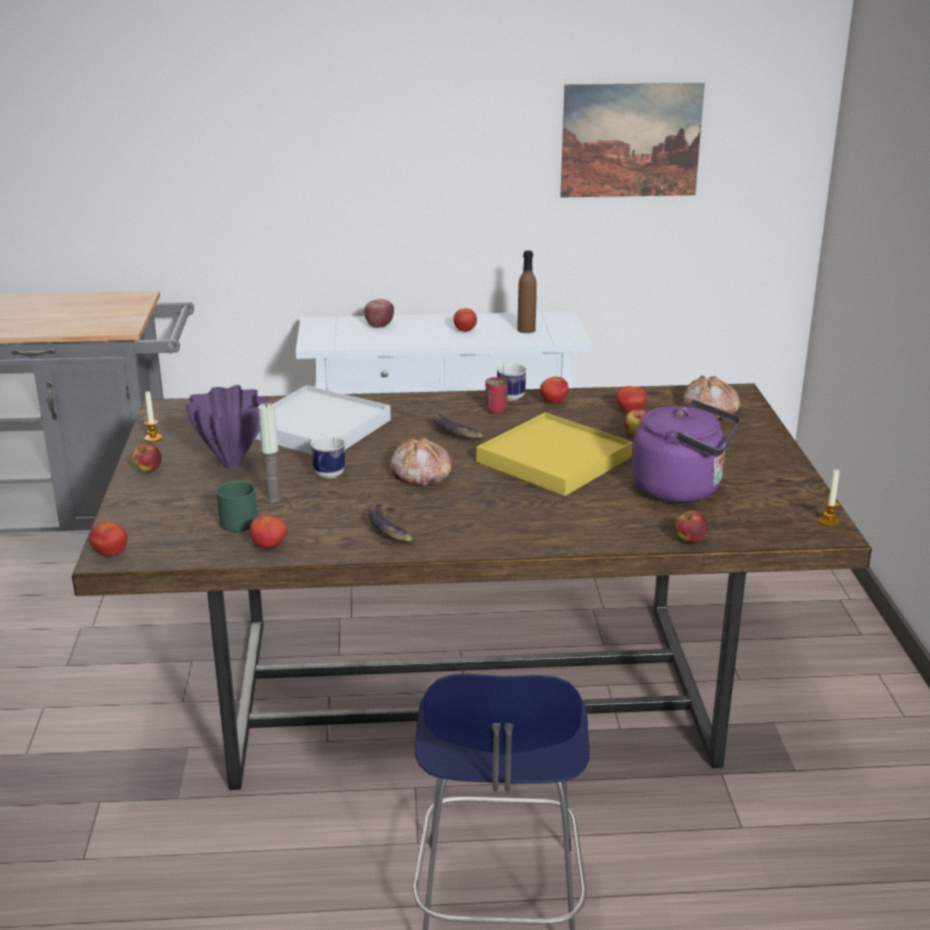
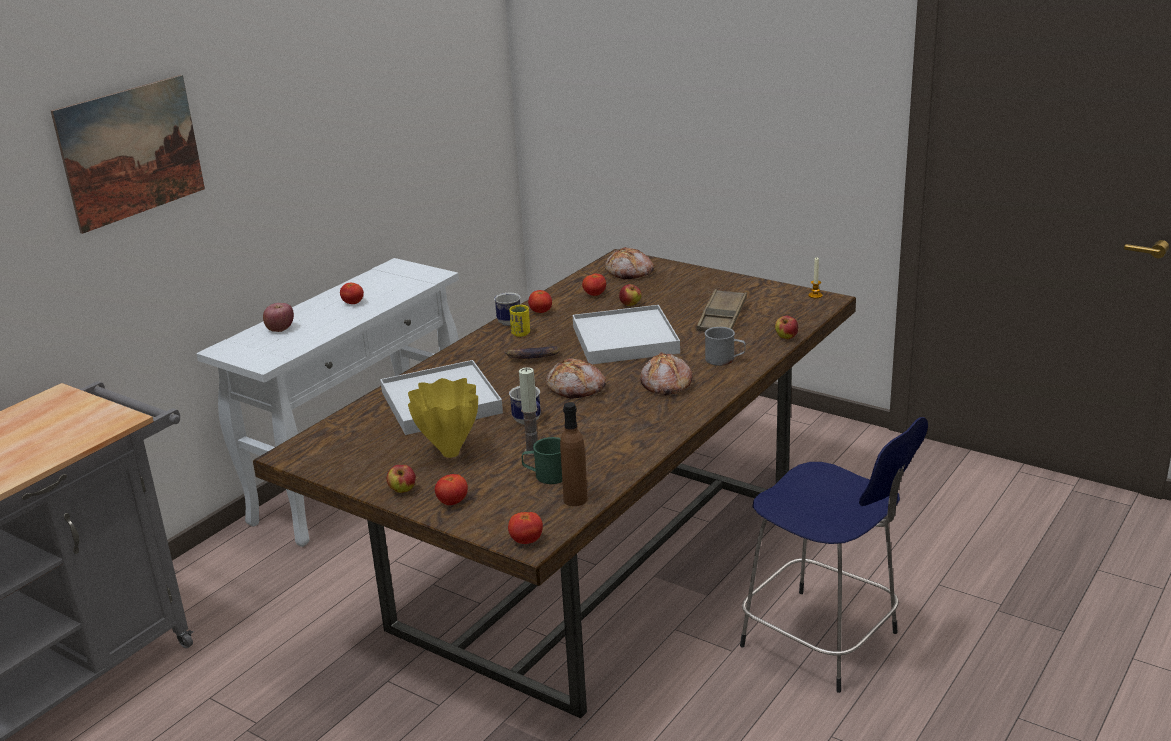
camera: 50 degrees left, 0 degrees up
candle [144,390,162,442] -> none
purple vase [185,385,268,469] -> yellow vase [408,378,478,458]
tomato [250,515,287,548] -> tomato moved to [435,474,468,505]
banana [369,504,415,542] -> none
yellow tray [476,412,632,496] -> white tray [573,305,680,364]
red cup [485,377,508,414] -> yellow cup [510,305,530,337]
brown bottle [517,250,537,333] -> brown bottle moved to [560,402,587,506]
picture [560,83,705,198] -> picture moved to [51,75,205,234]
purple kettle [632,399,740,503] -> brown tray [697,289,747,331]
none -> bread [640,352,692,395]
none -> grey mug [705,327,745,366]

